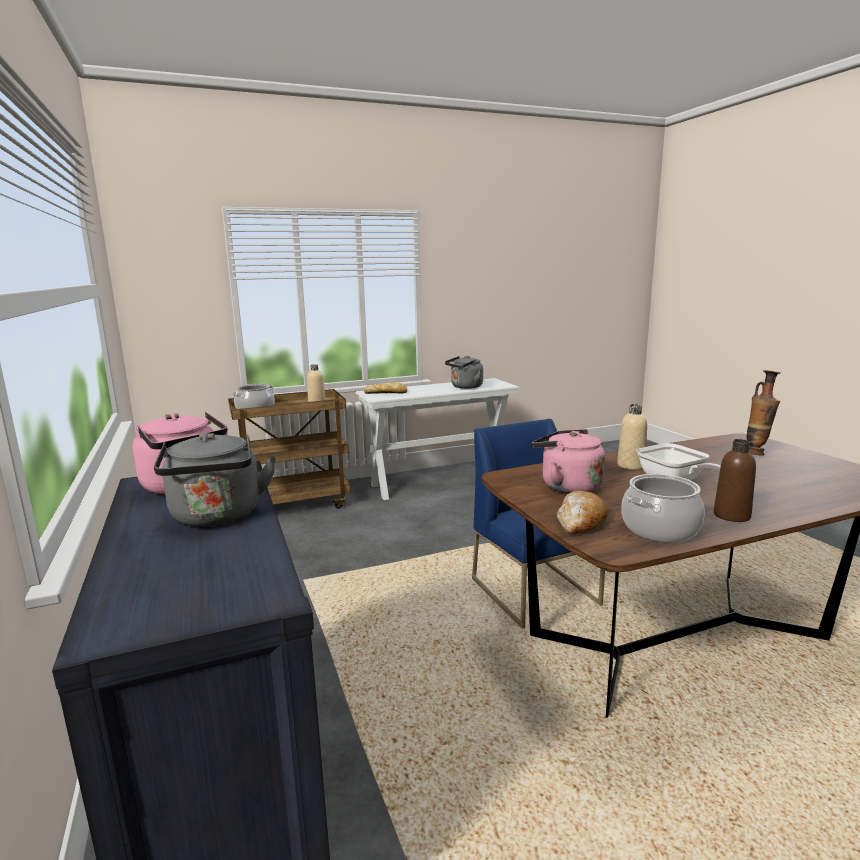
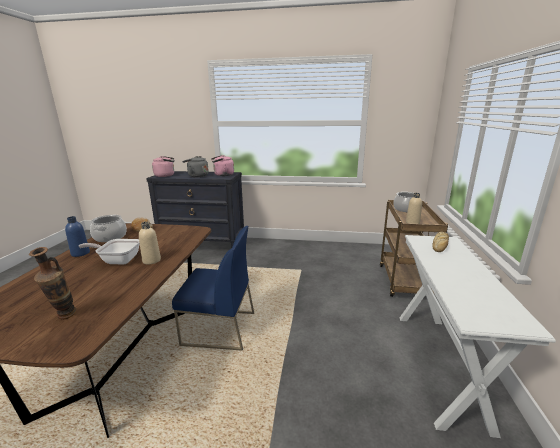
camera: 120 degrees right, 5 degrees up
grey kettle [445,356,483,389] -> none
pink kettle [532,429,605,494] -> pink kettle moved to [152,156,174,177]
brown bottle [714,439,756,522] -> blue bottle [65,216,90,257]

